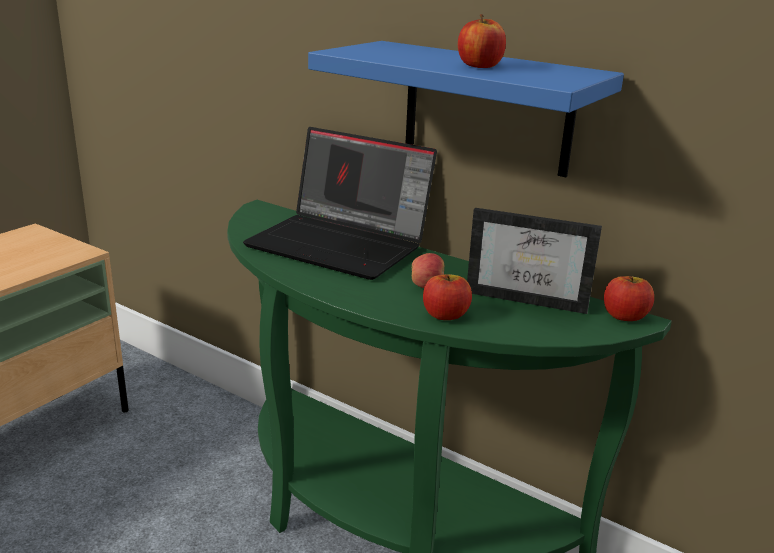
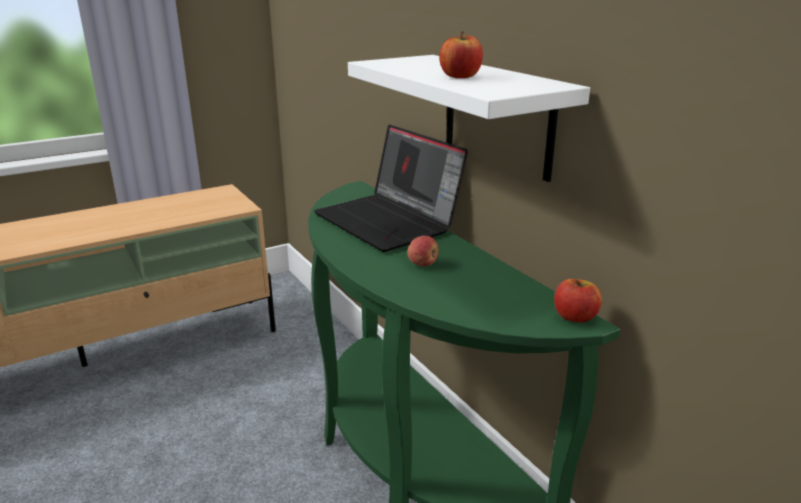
camera: 25 degrees right, 0 degrees up
blue shelf [308,41,624,177] -> white shelf [348,55,590,182]
apple [423,274,472,320] -> none
picture frame [467,208,602,314] -> none

